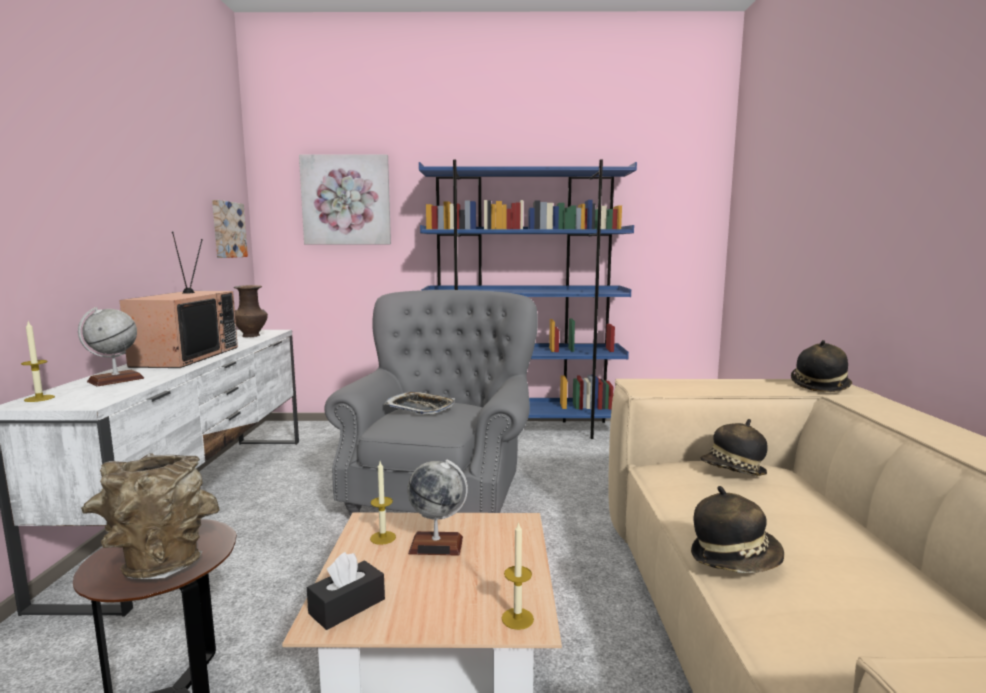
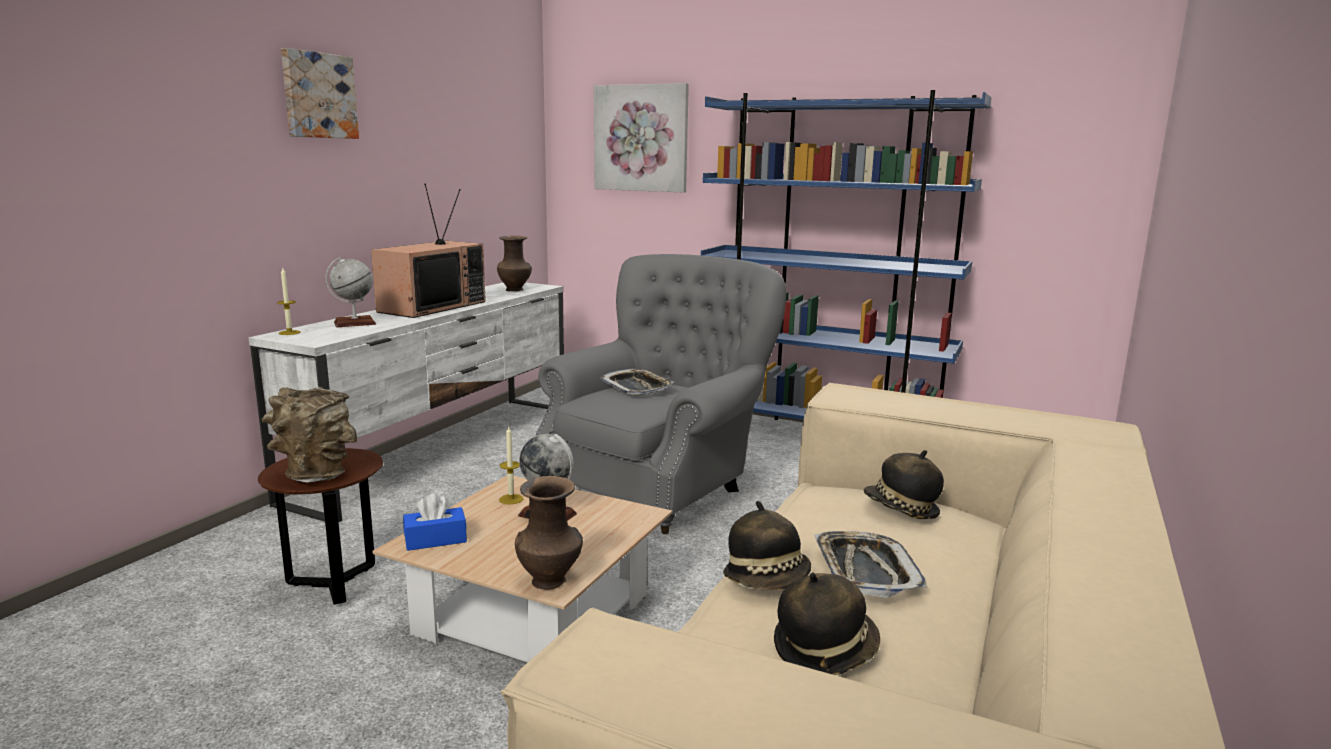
camera: 25 degrees right, 5 degrees up
picture [212,200,248,258] -> picture moved to [281,48,359,139]
black tissue box [307,552,385,630] -> blue tissue box [403,493,467,551]
candle [502,521,534,630] -> brown vase [515,476,583,590]
hat [791,340,852,392] -> hat moved to [774,572,880,675]
none -> tray [814,531,927,598]

